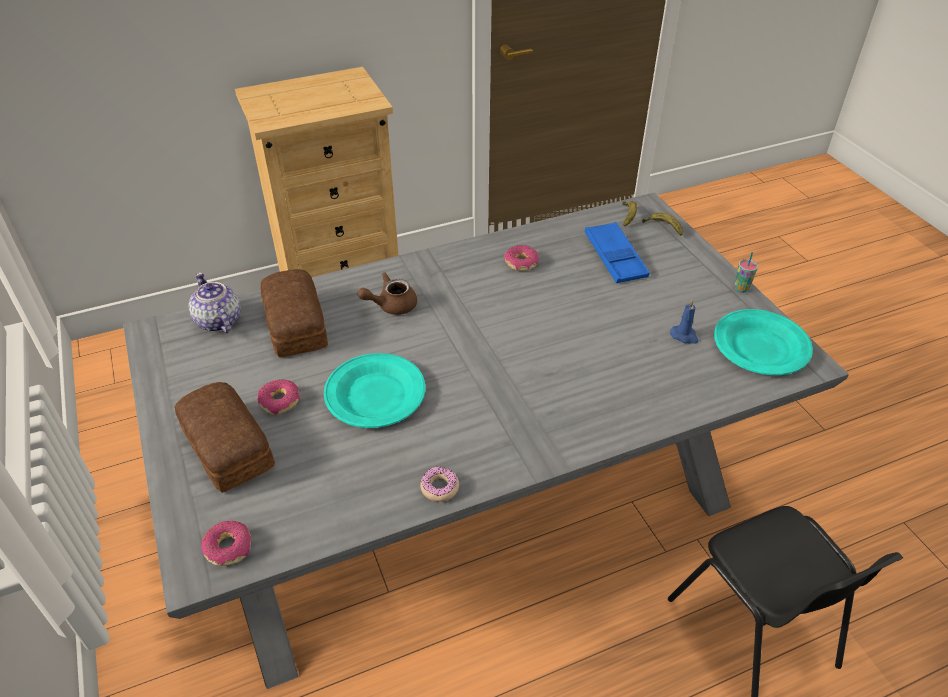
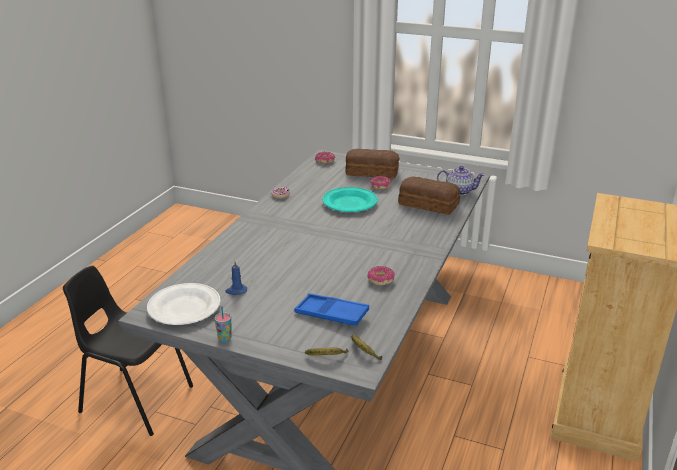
camera: 135 degrees right, 15 degrees down
brown teapot [357,272,417,315] -> none
turquoise plate [714,309,813,375] -> white plate [147,283,221,325]

